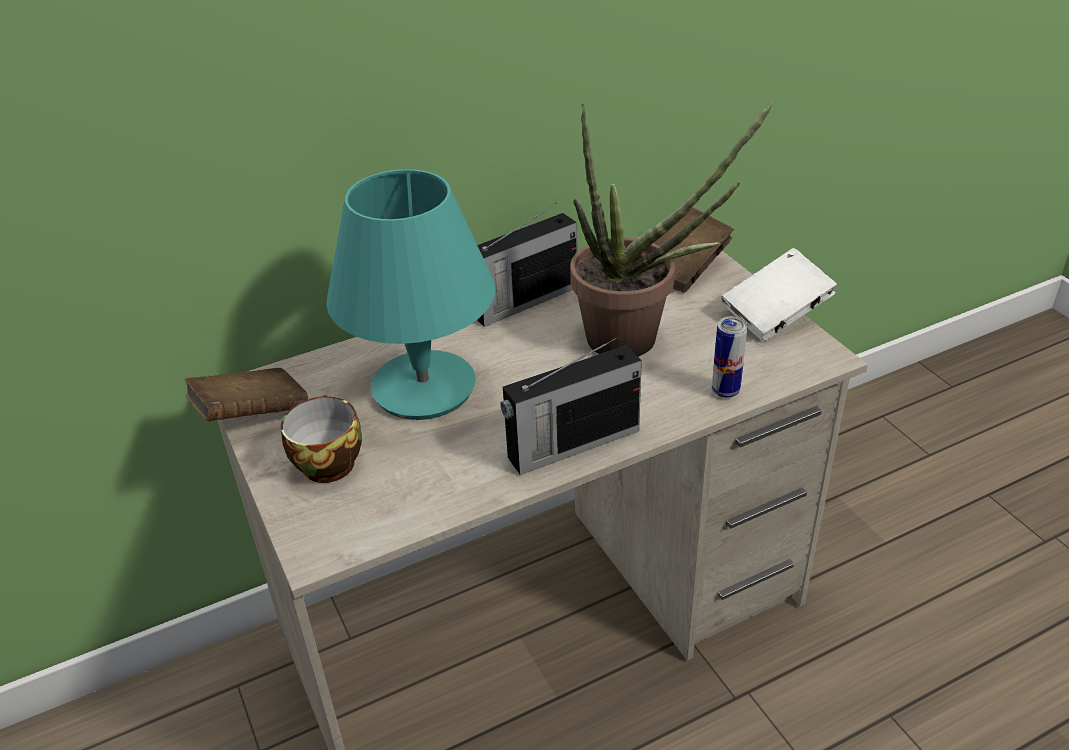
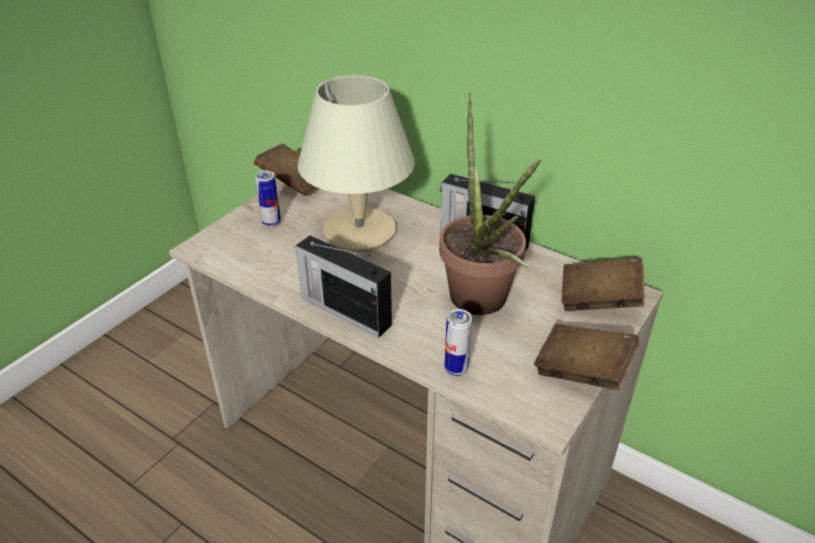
camera: 60 degrees right, 0 degrees up
cup [281,395,362,483] -> can [255,171,281,227]
turquoise table lamp [326,169,495,420] -> beige table lamp [297,75,415,252]
white book [721,248,837,341] -> brown book [534,324,639,390]

